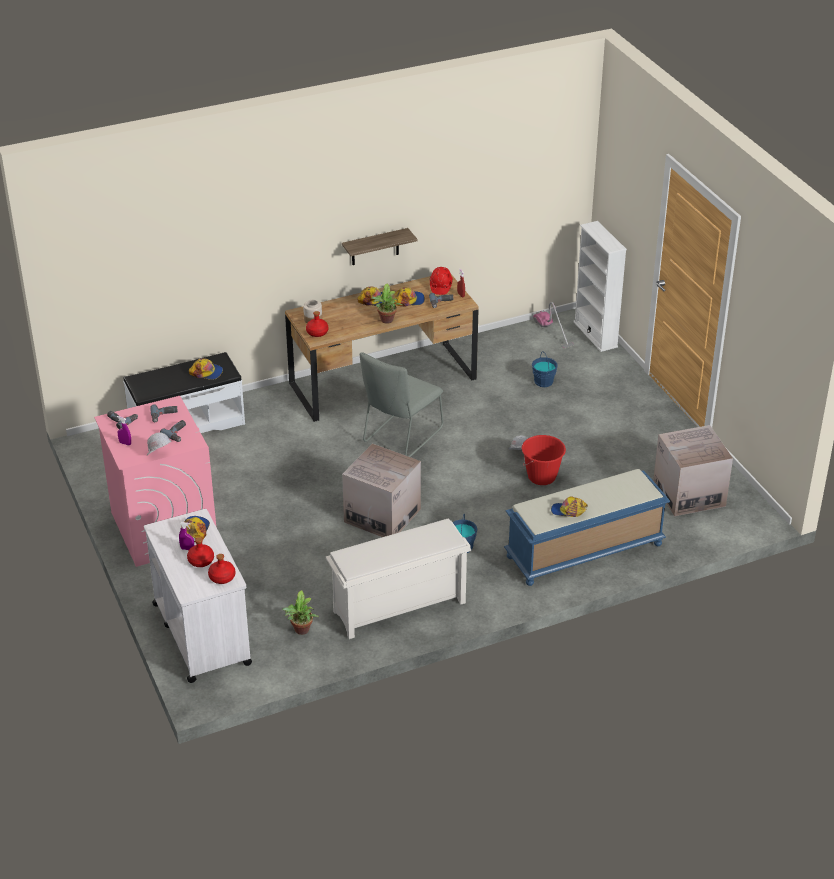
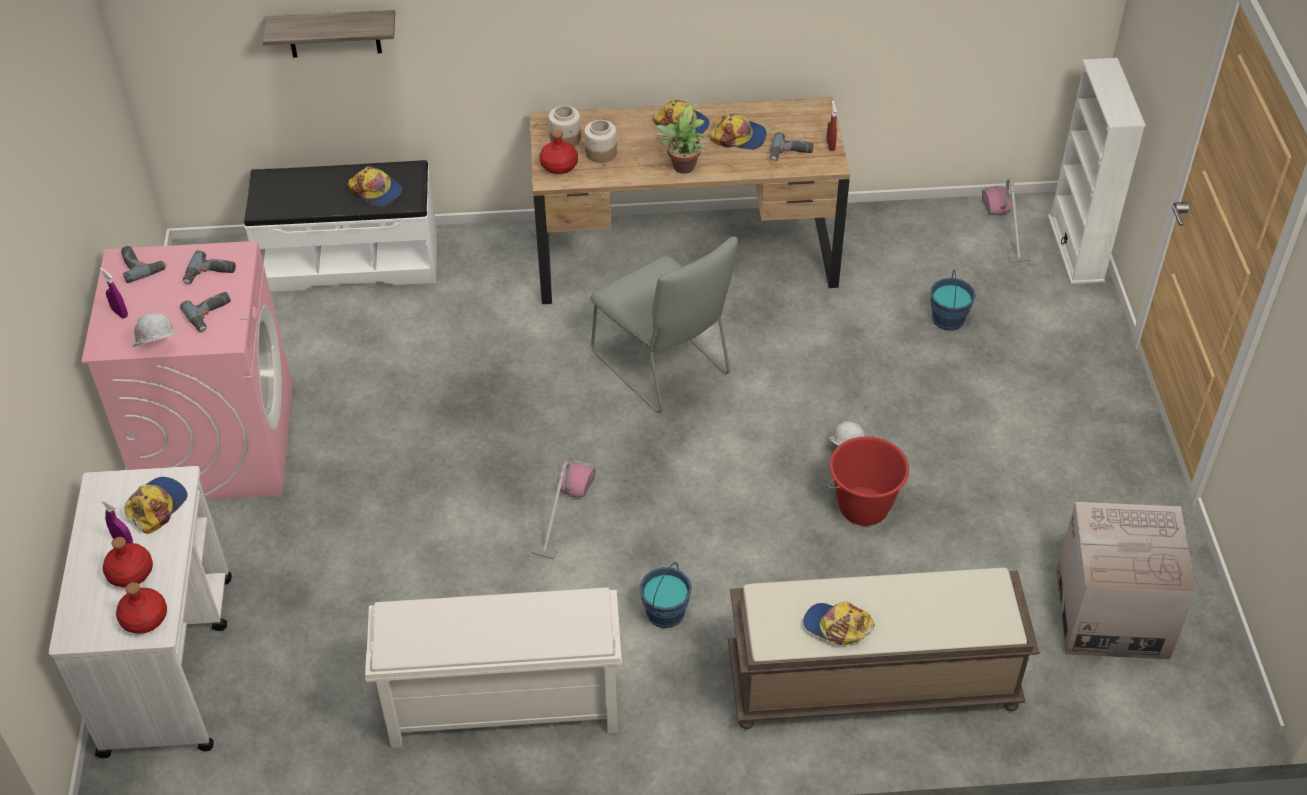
camera: 20 degrees right, 10 degrees up
potted plant [282,590,319,635] -> none
shelf [342,228,418,265] -> shelf moved to [263,10,395,58]
cardboard box [342,444,421,537] -> vacuum cleaner [532,460,596,559]
grey chair [360,352,443,457] -> grey chair turned 90 degrees counterclockwise [590,237,738,413]
red hard hat [430,267,453,295] -> none
blue bench [504,469,670,586] -> brown bench [728,568,1040,729]
none -> jar [584,120,617,163]

